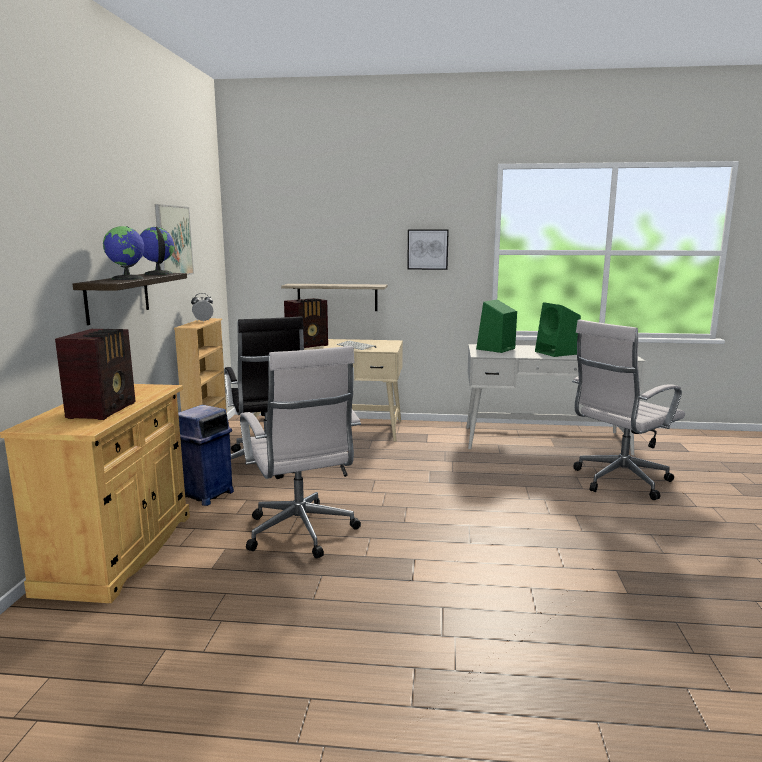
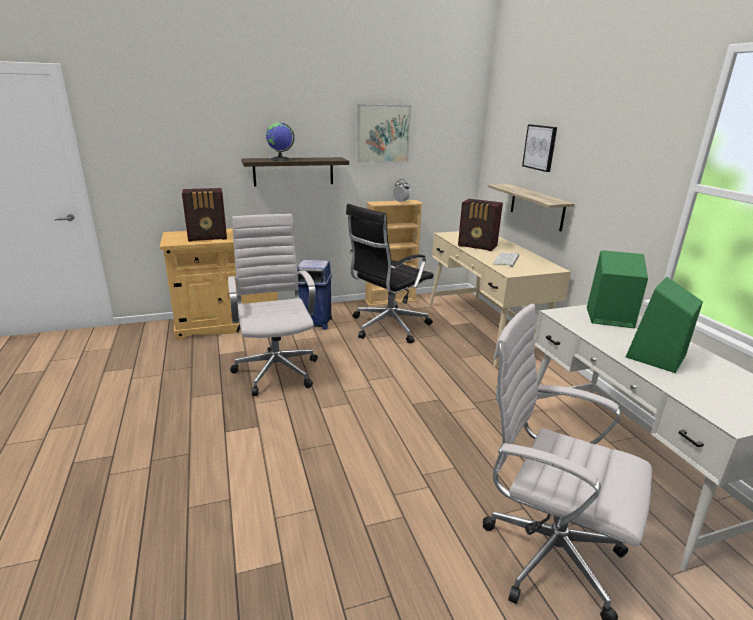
camera: 65 degrees right, 10 degrees up
globe [140,227,174,275] -> none
white office chair [240,346,361,559] -> white office chair turned 120 degrees clockwise [228,214,318,396]
picture [407,230,449,270] -> picture moved to [522,124,557,172]

